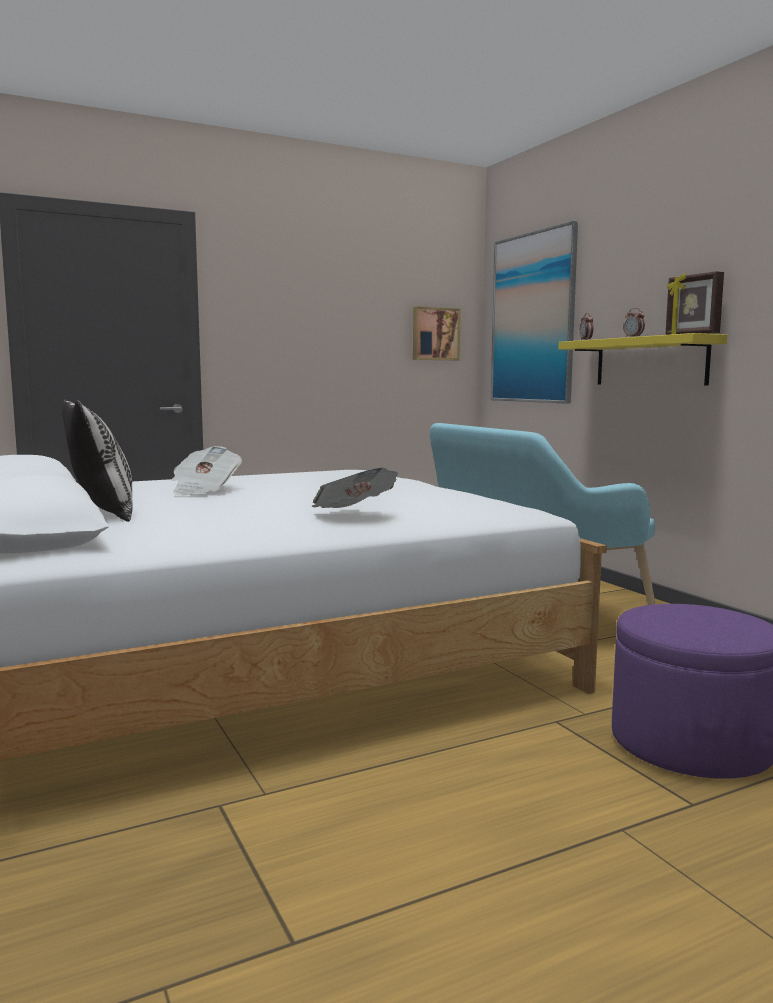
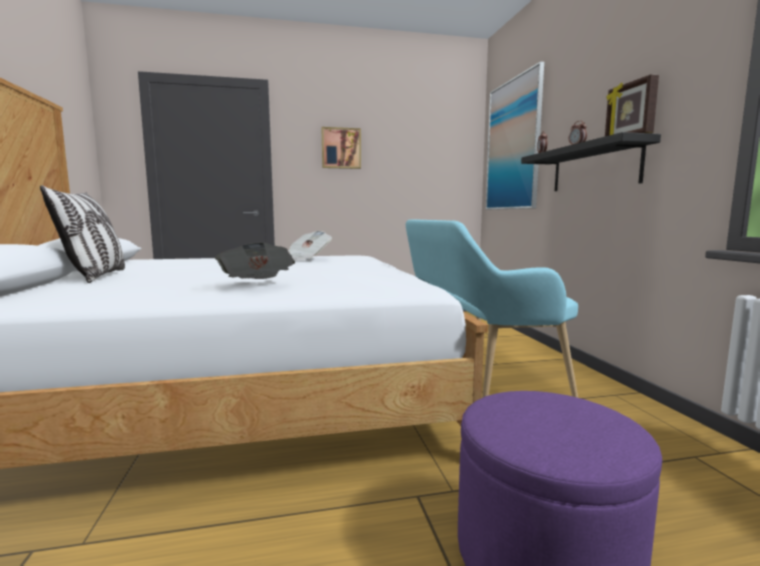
camera: 15 degrees right, 0 degrees up
newspaper [172,446,242,495] -> newspaper moved to [288,231,332,261]
picture [413,307,461,360] -> picture moved to [322,127,361,169]
yellow shelf [558,333,727,385] -> black shelf [521,132,661,191]

